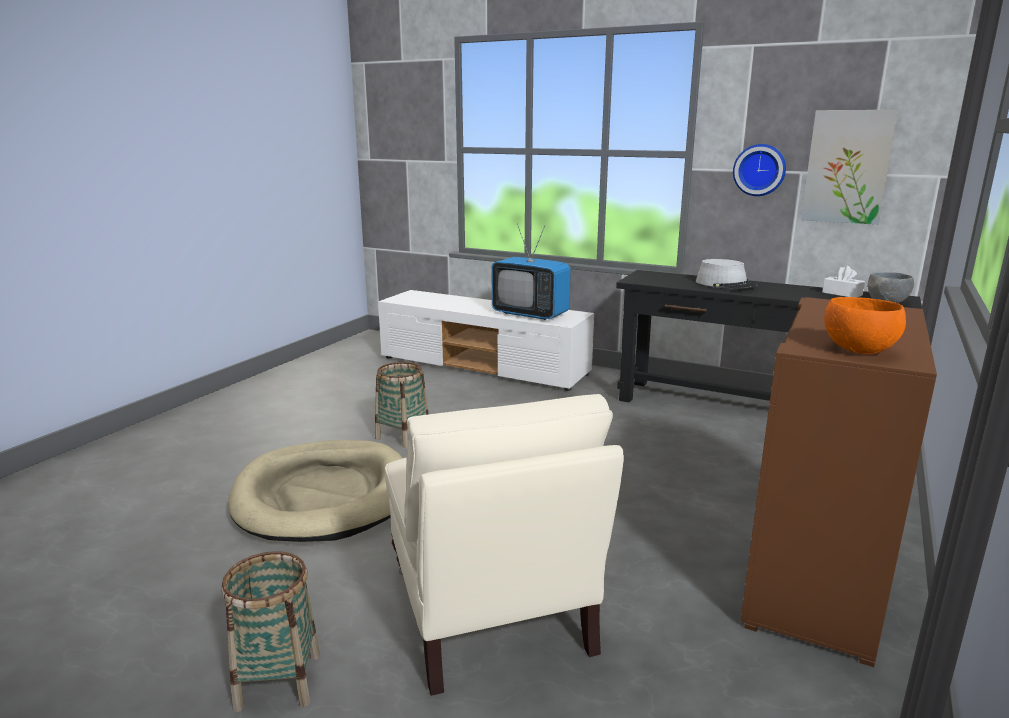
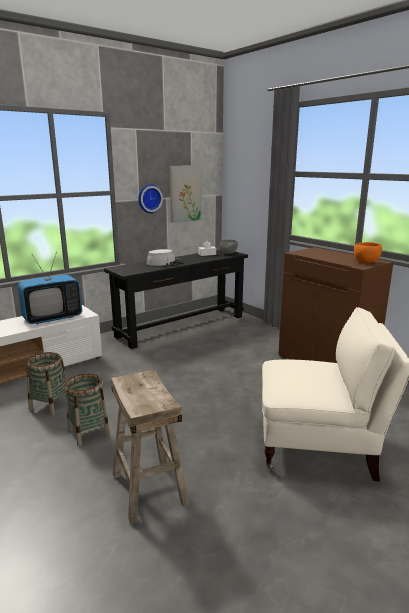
camera: 65 degrees left, 0 degrees up
basket [221,551,320,712] -> basket moved to [26,352,67,416]
beige dog bed [228,440,402,542] -> beige stool [111,369,189,525]

